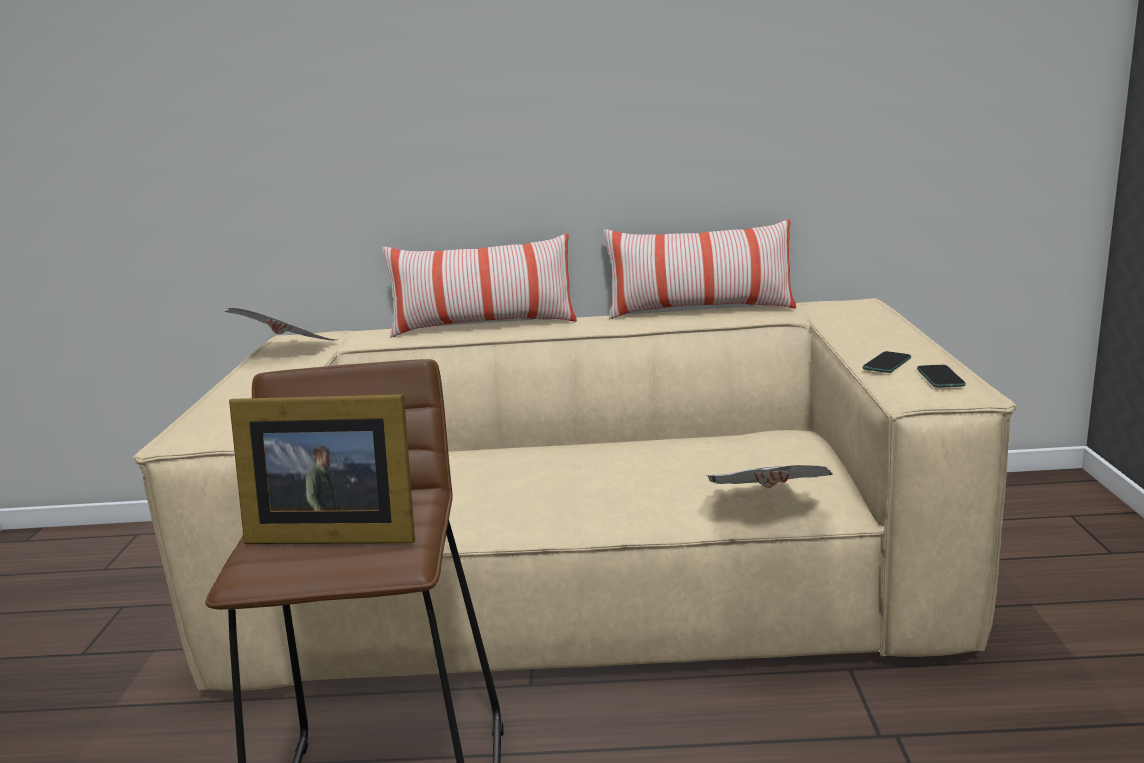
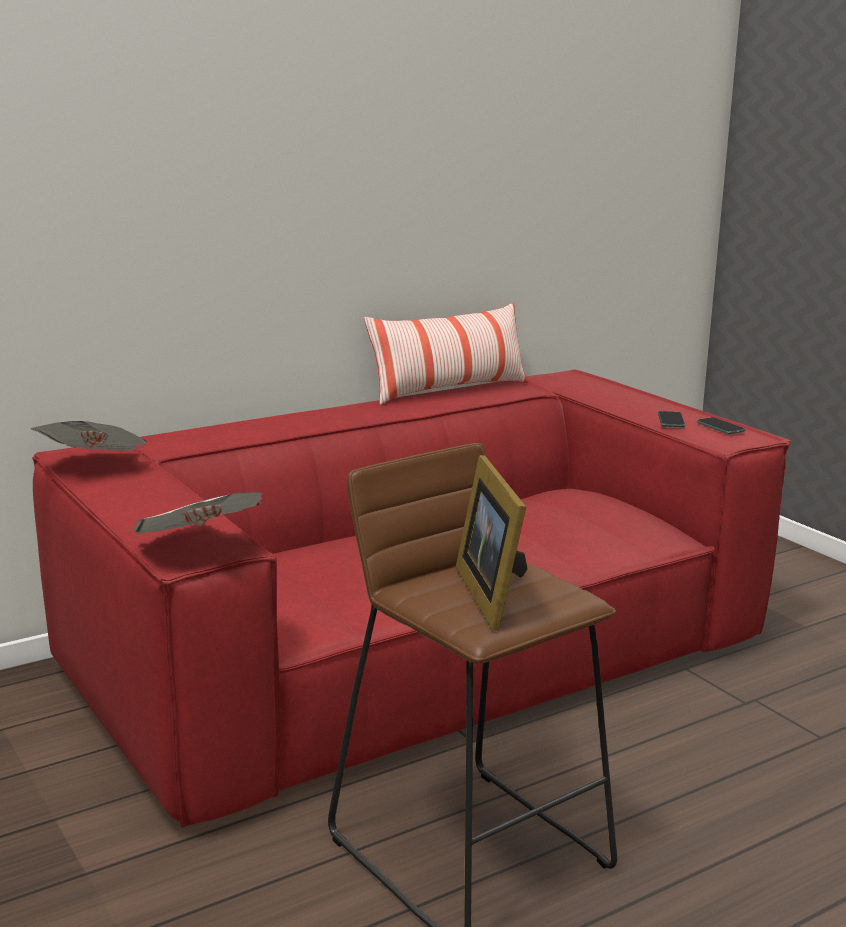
camera: 35 degrees left, 0 degrees up
beige sofa [133,298,1017,691] -> red sofa [32,369,791,828]
picture frame [229,394,415,544] -> picture frame turned 105 degrees clockwise [456,455,527,631]
pillow [383,233,577,338] -> none
newspaper [707,465,833,488] -> newspaper moved to [133,492,262,534]

